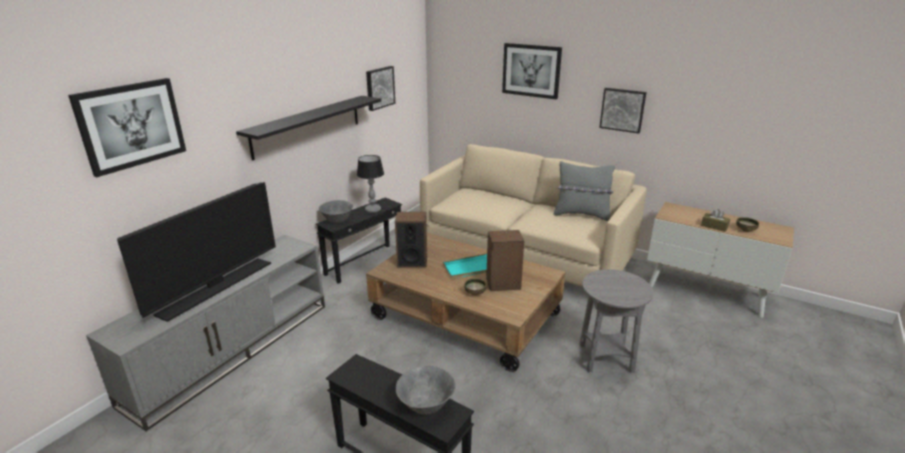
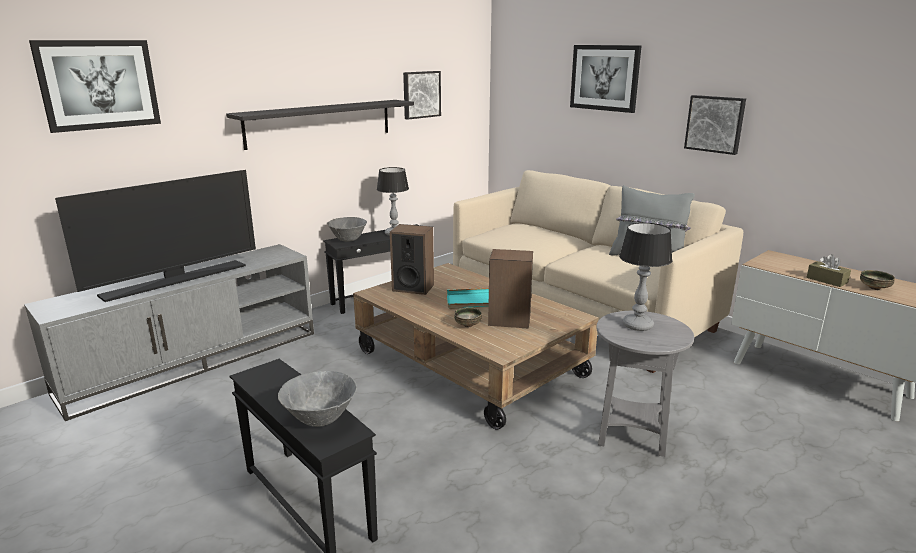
camera: 15 degrees right, 5 degrees down
none -> table lamp [619,223,672,331]

